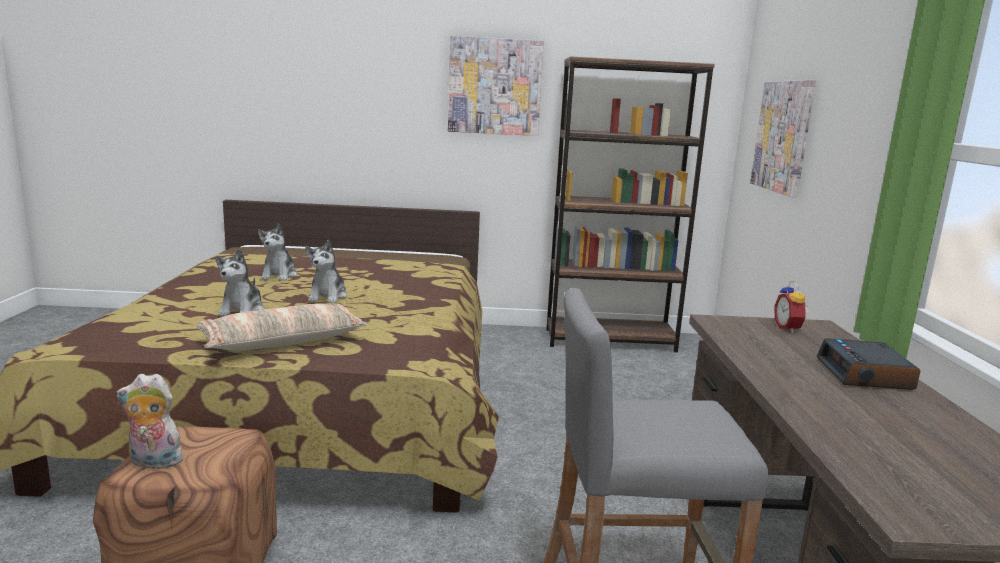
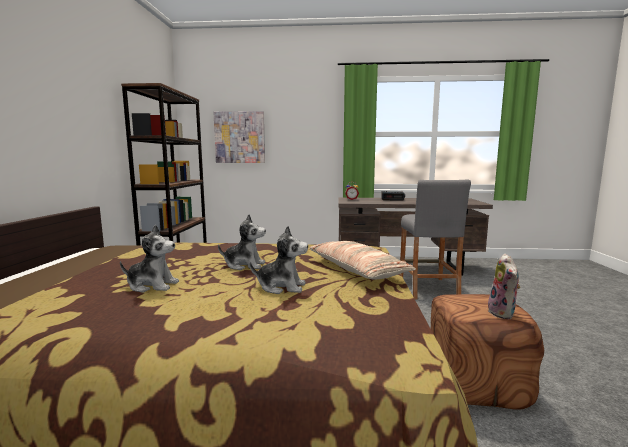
camera: 85 degrees left, 5 degrees down
picture [448,36,544,136] -> none

